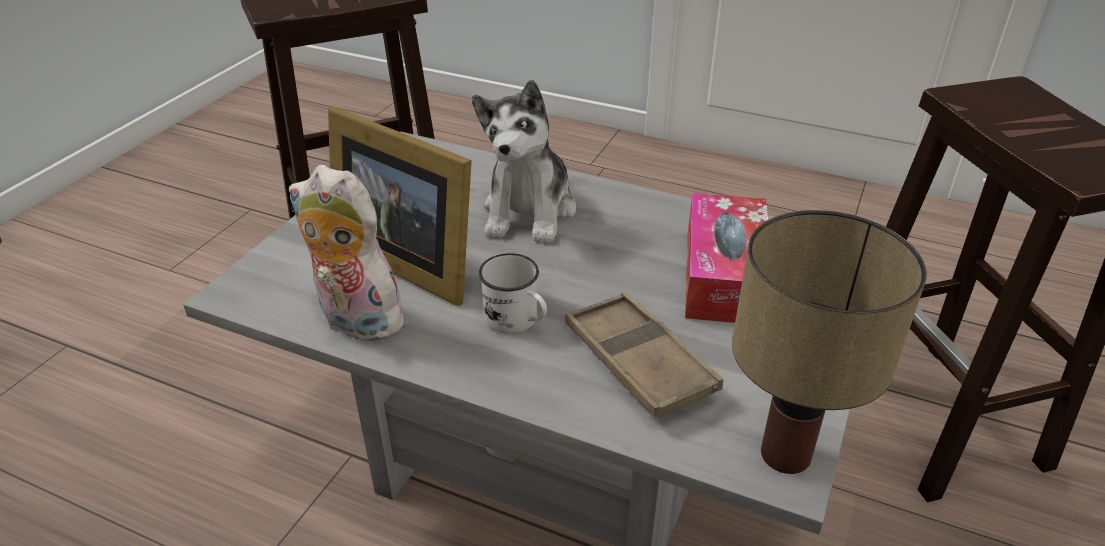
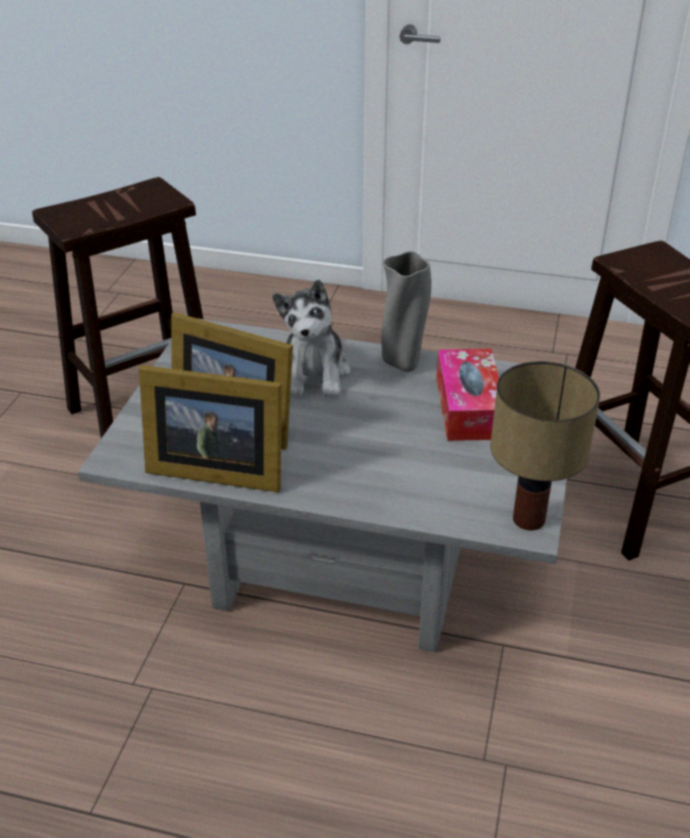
camera: 10 degrees left, 0 degrees up
plush toy [289,165,411,341] -> picture frame [139,365,282,492]
white mug [479,253,547,334] -> none
brown tray [565,292,723,418] -> none
none -> grey vase [381,251,431,372]

